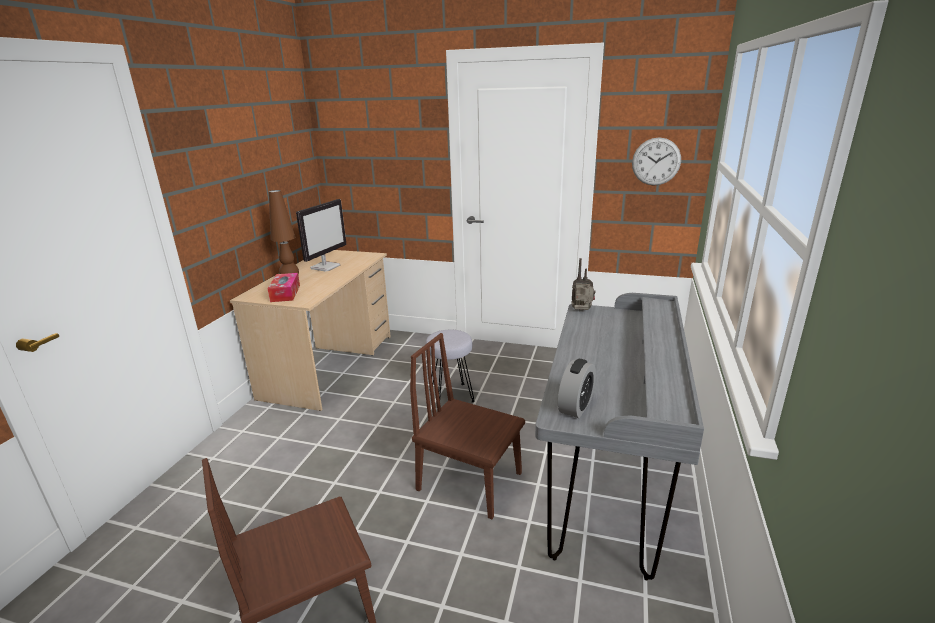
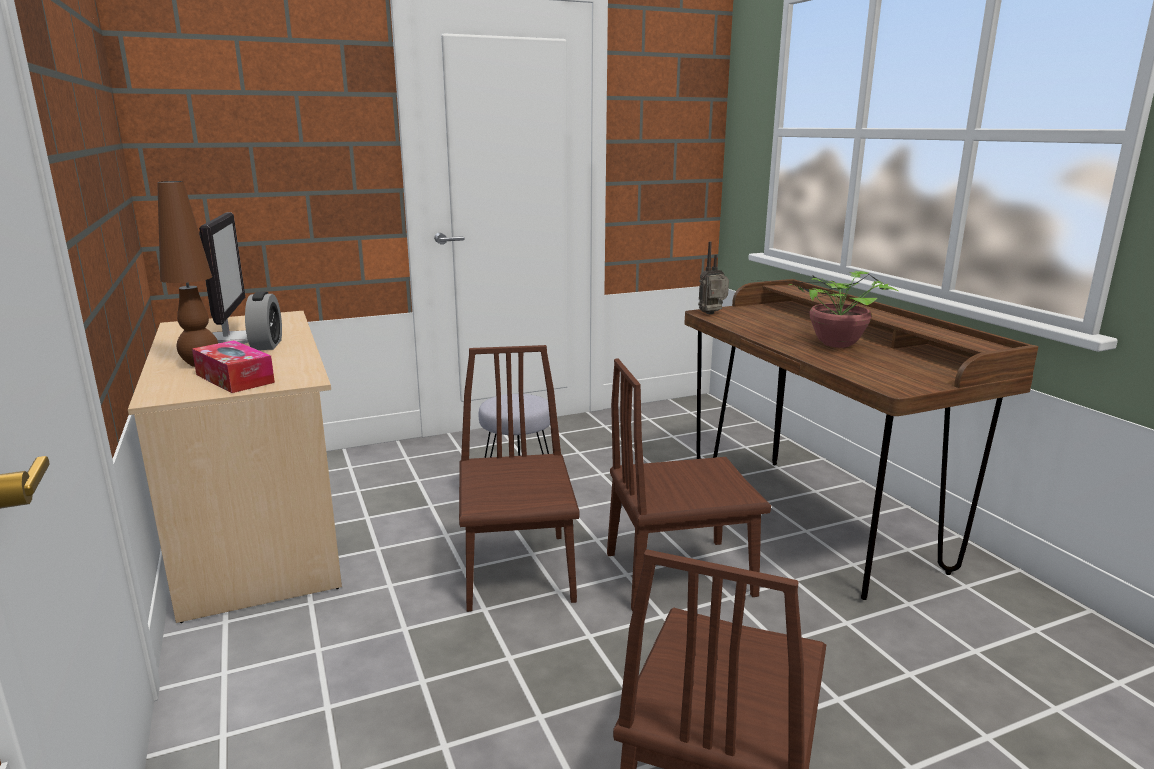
camera: 40 degrees left, 5 degrees down
grey desk [535,293,704,580] -> brown desk [685,279,1039,600]
alarm clock [558,359,596,418] -> alarm clock moved to [245,291,282,350]
wall clock [632,138,681,186] -> none
none -> brown chair [459,345,579,612]
none -> potted plant [747,271,898,348]

